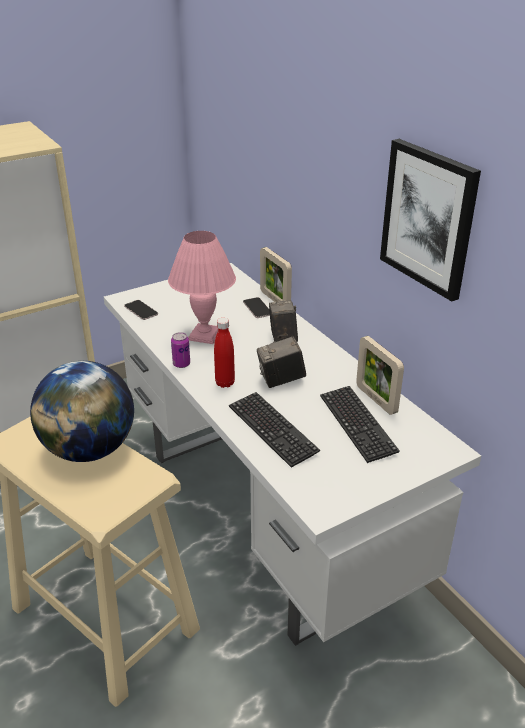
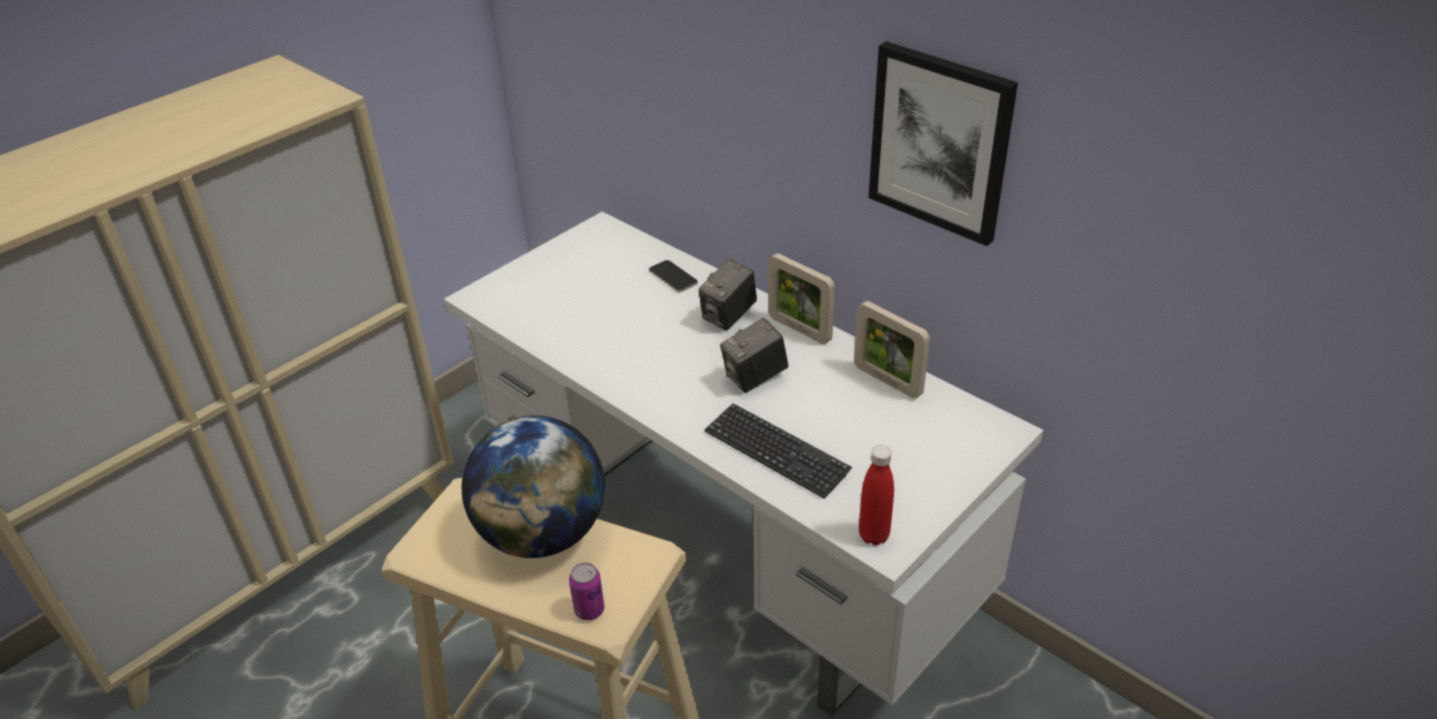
camera: 15 degrees left, 5 degrees up
phone [124,300,158,320] -> none
pink table lamp [168,231,236,344] -> none
can [171,332,190,368] -> can moved to [569,563,604,620]
red bottle [214,318,235,388] -> red bottle moved to [859,445,894,546]
picture frame [260,247,292,302] -> picture frame moved to [768,253,835,344]
camera [269,300,298,342] -> camera turned 120 degrees counterclockwise [699,259,757,331]
keyboard [320,386,400,463] -> none

